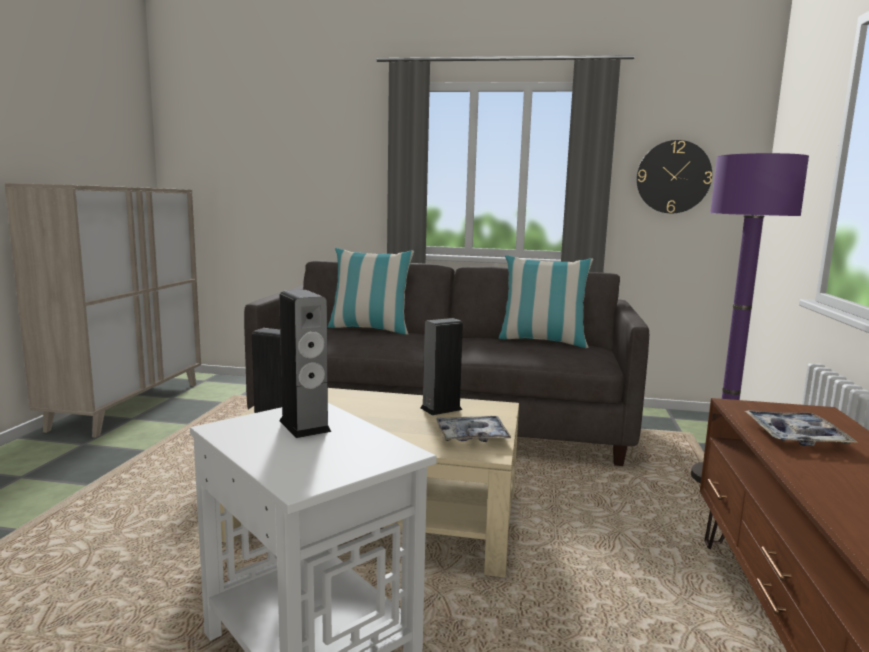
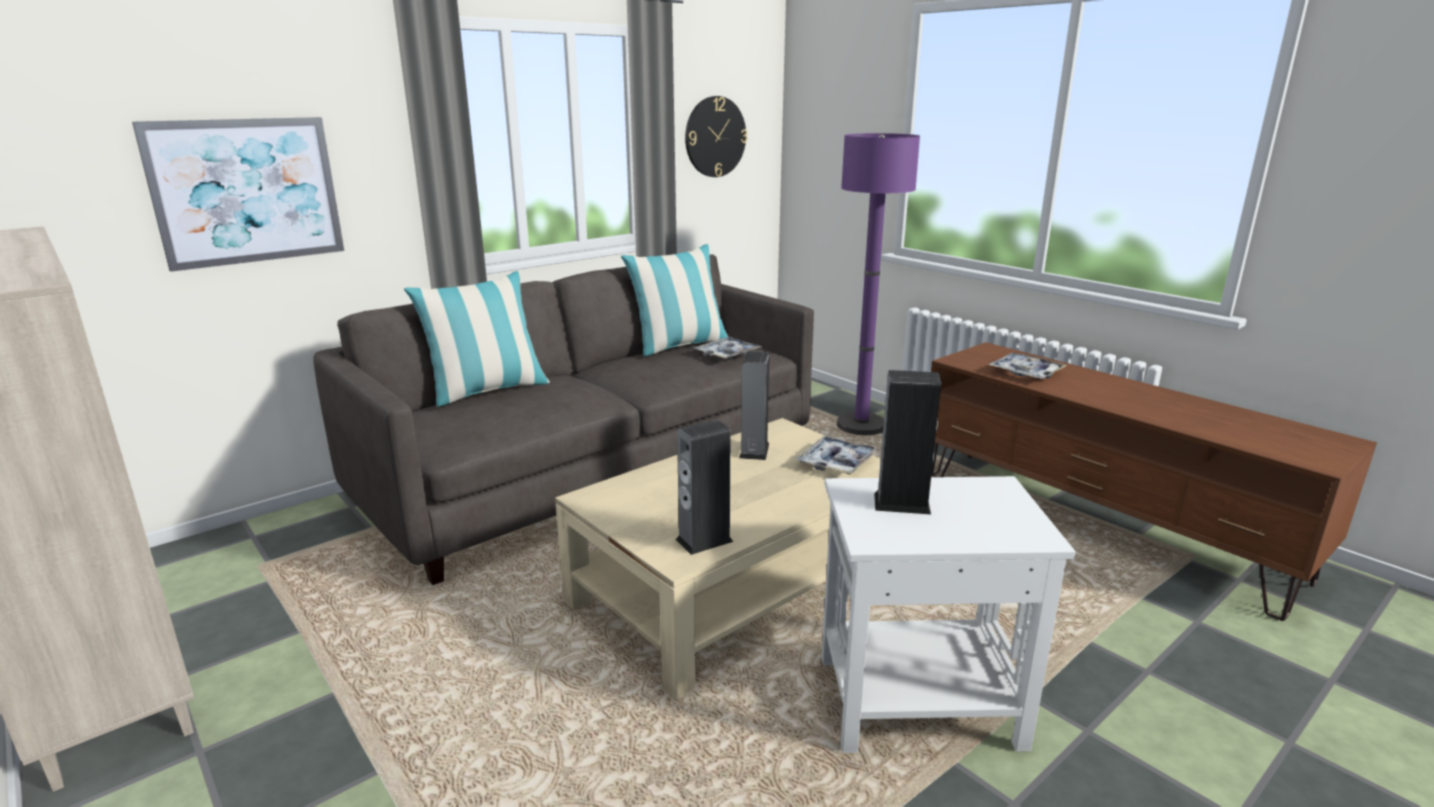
camera: 50 degrees left, 10 degrees up
none -> picture [132,117,344,272]
none -> tray [693,337,763,359]

